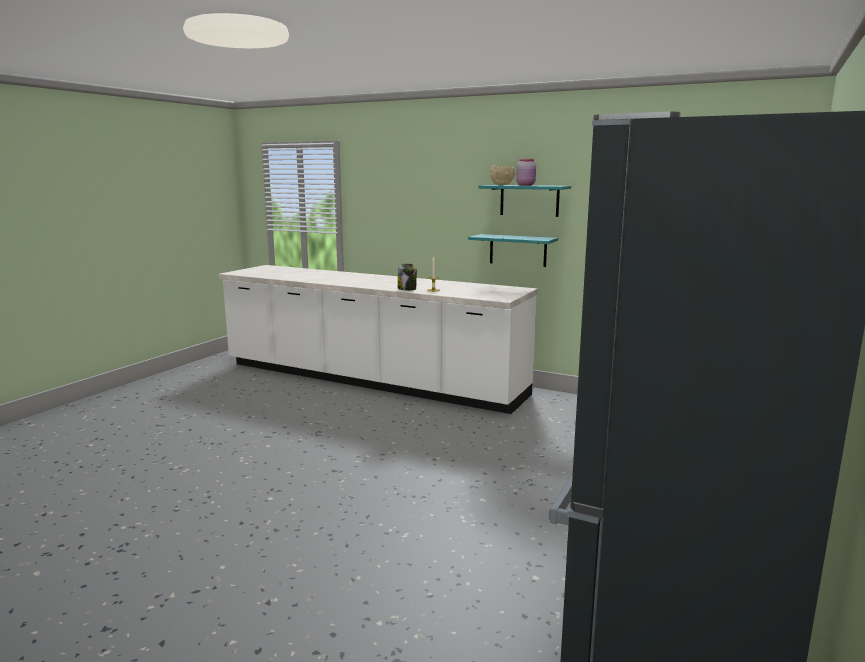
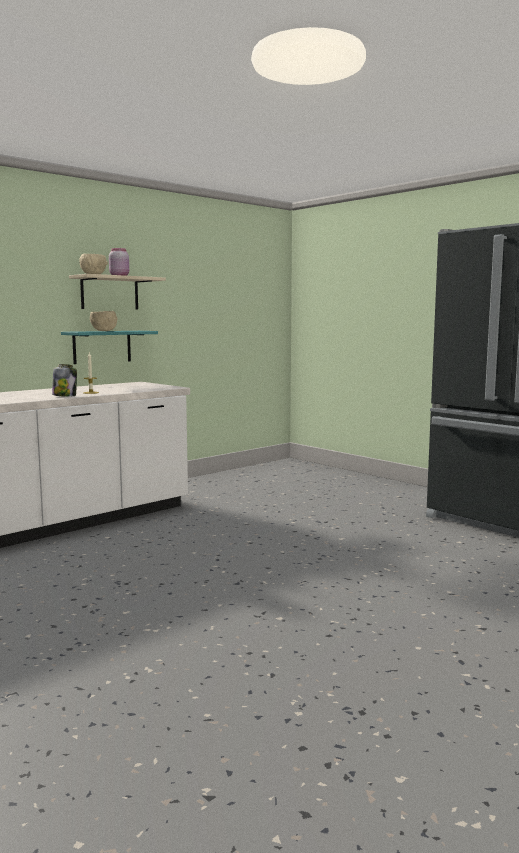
camera: 70 degrees left, 5 degrees down
turquoise shelf [478,185,571,217] -> beige shelf [69,274,166,310]
none -> beige bowl [90,311,118,331]

